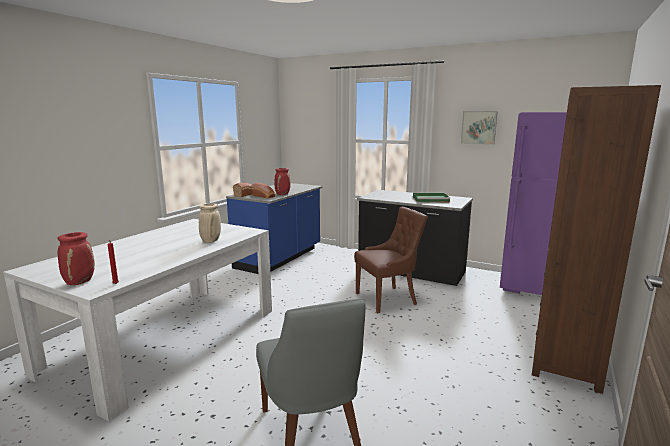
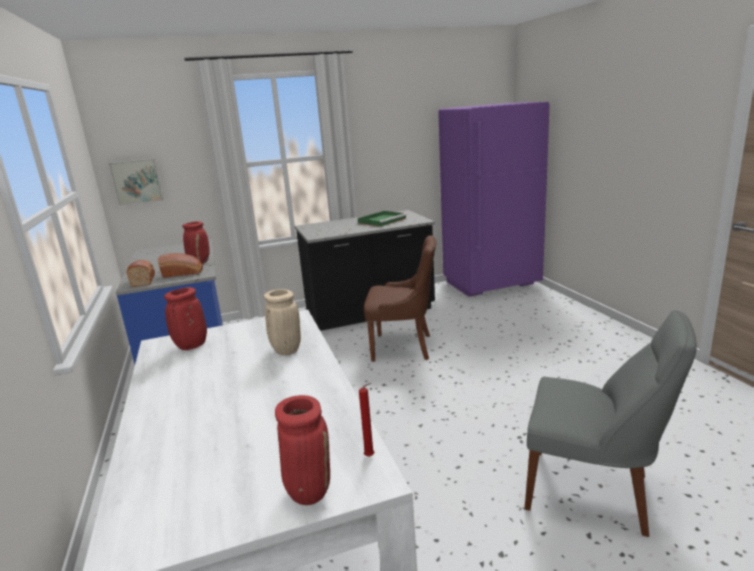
camera: 45 degrees left, 5 degrees up
brown chair [354,207,428,313] -> brown chair turned 75 degrees clockwise [364,235,437,362]
picture [461,111,498,145] -> picture moved to [109,158,164,206]
brown bookcase [532,85,661,394] -> none
none -> red vase [164,287,207,350]

